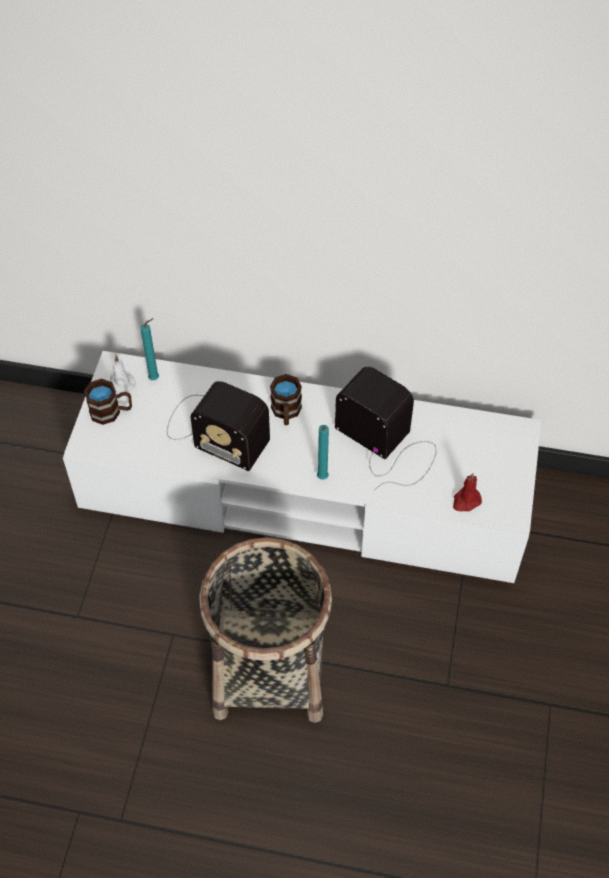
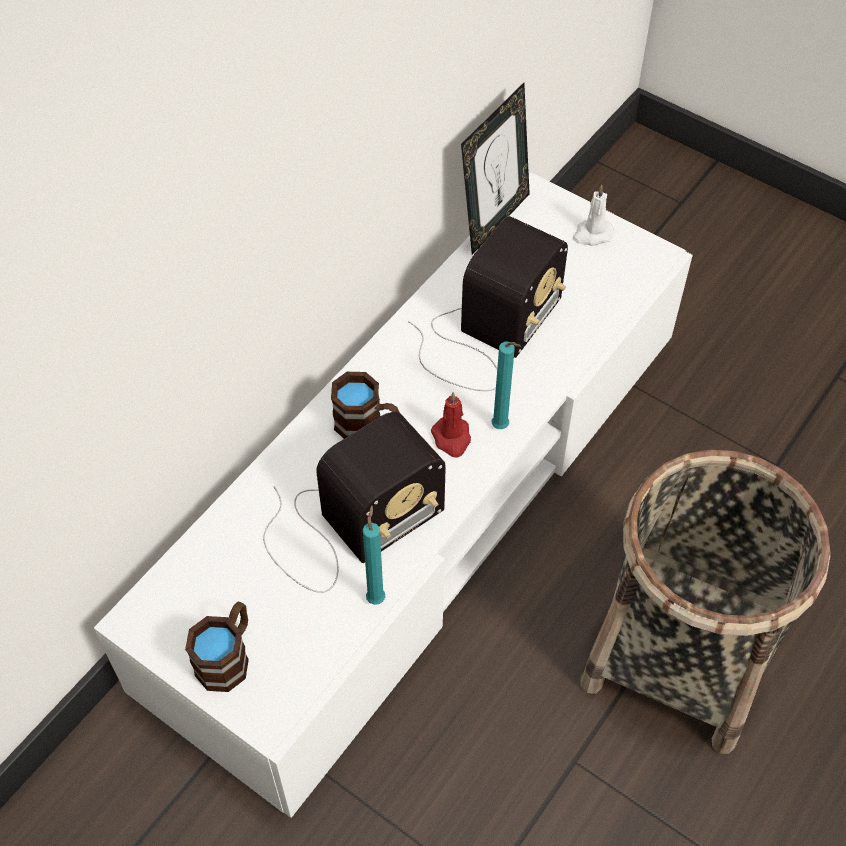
camera: 65 degrees left, 0 degrees up
white candle [110,355,135,393] -> white candle moved to [573,185,614,246]
turquoise candle [140,318,159,380] -> turquoise candle moved to [363,506,385,605]
radio [335,367,437,490] -> radio turned 150 degrees clockwise [408,216,568,391]
red candle [453,473,482,511] -> red candle moved to [431,392,471,458]
none -> picture frame [461,83,530,255]

